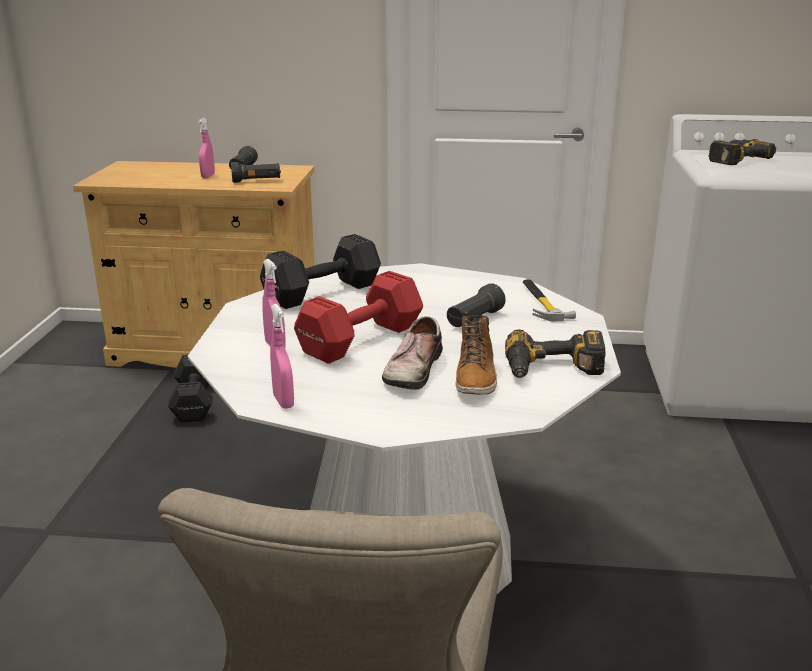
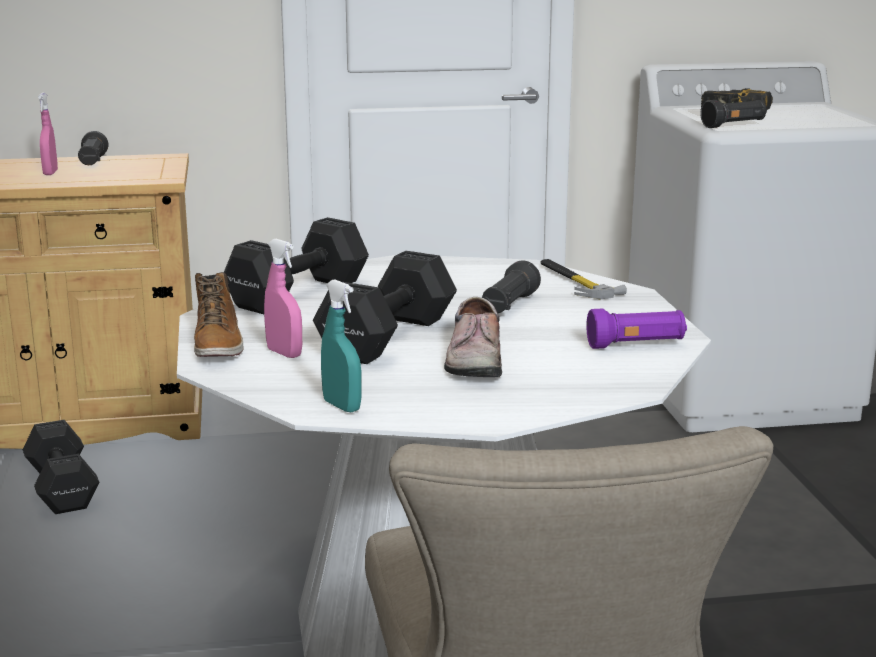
camera: 15 degrees left, 5 degrees down
black flashlight [231,162,281,183] -> black flashlight moved to [701,100,767,128]
pink spray bottle [270,304,294,409] -> turquoise spray bottle [321,279,361,412]
red dumbbell [294,271,423,364] -> black dumbbell [313,251,457,364]
boot [456,315,497,395] -> boot moved to [194,272,243,357]
power drill [505,329,606,378] -> purple flashlight [586,309,687,349]

